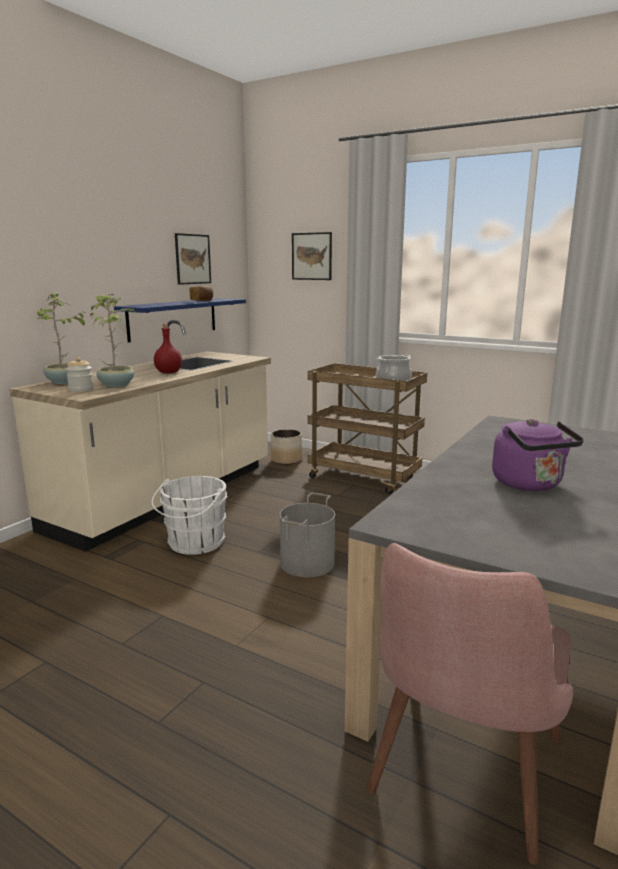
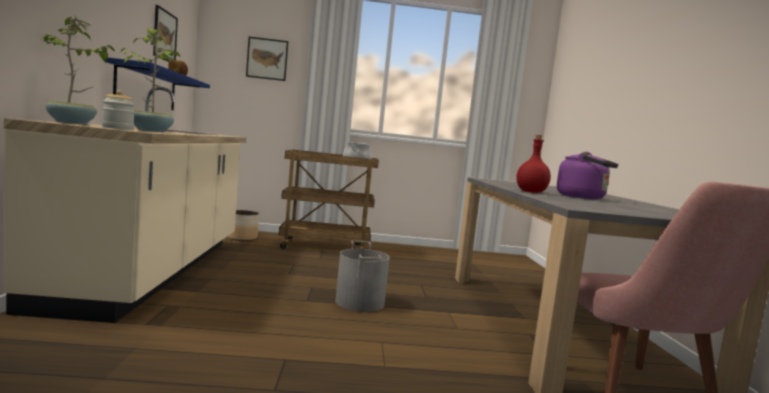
camera: 35 degrees left, 10 degrees down
white bucket [151,476,228,555] -> none
red bottle [154,324,182,374] -> red bottle moved to [516,135,551,193]

